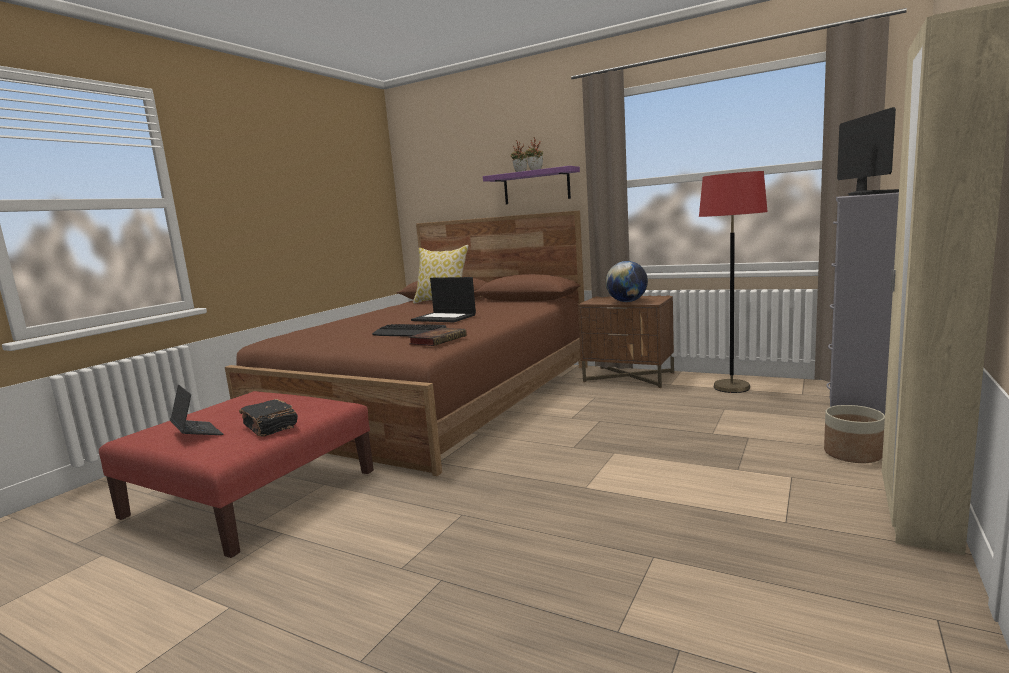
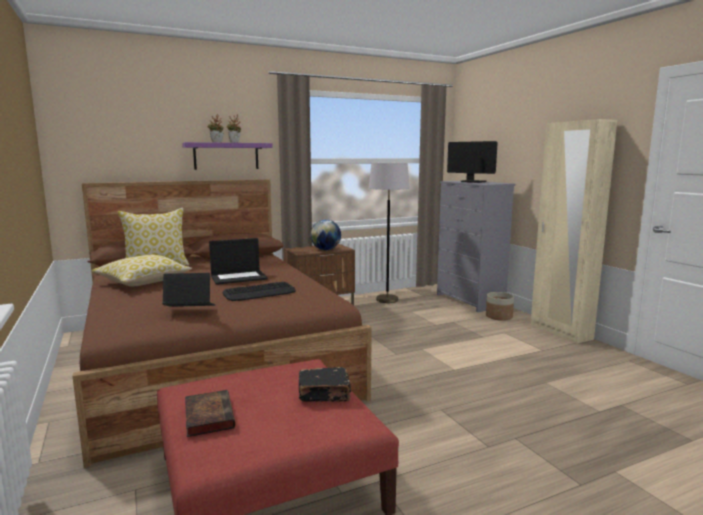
camera: 55 degrees left, 0 degrees up
laptop [170,385,223,435] -> laptop moved to [162,273,215,307]
book [408,328,467,346] -> book moved to [185,390,235,437]
red floor lamp [699,171,768,393] -> grey floor lamp [369,163,410,303]
none -> pillow [91,254,192,287]

